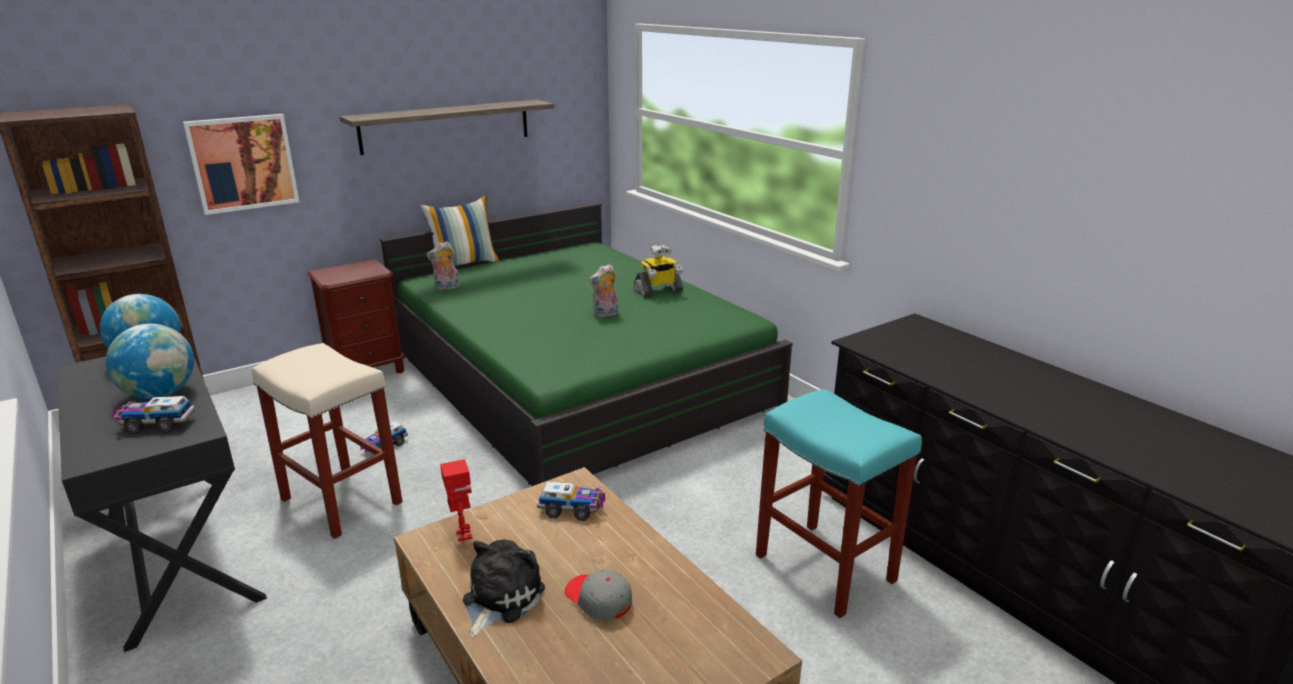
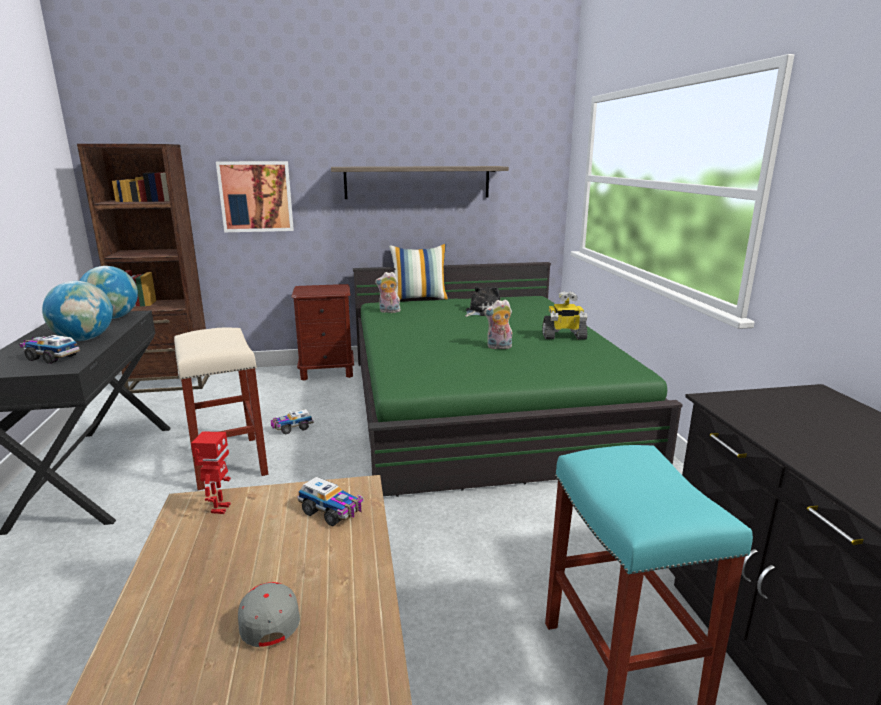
camera: 25 degrees right, 5 degrees down
plush toy [463,539,545,637] -> plush toy moved to [465,286,500,317]

